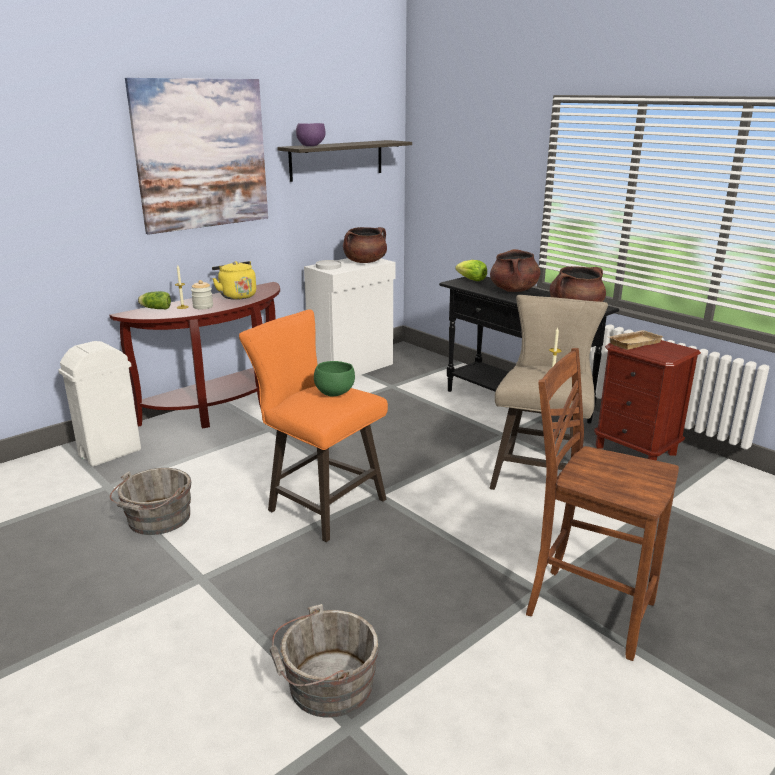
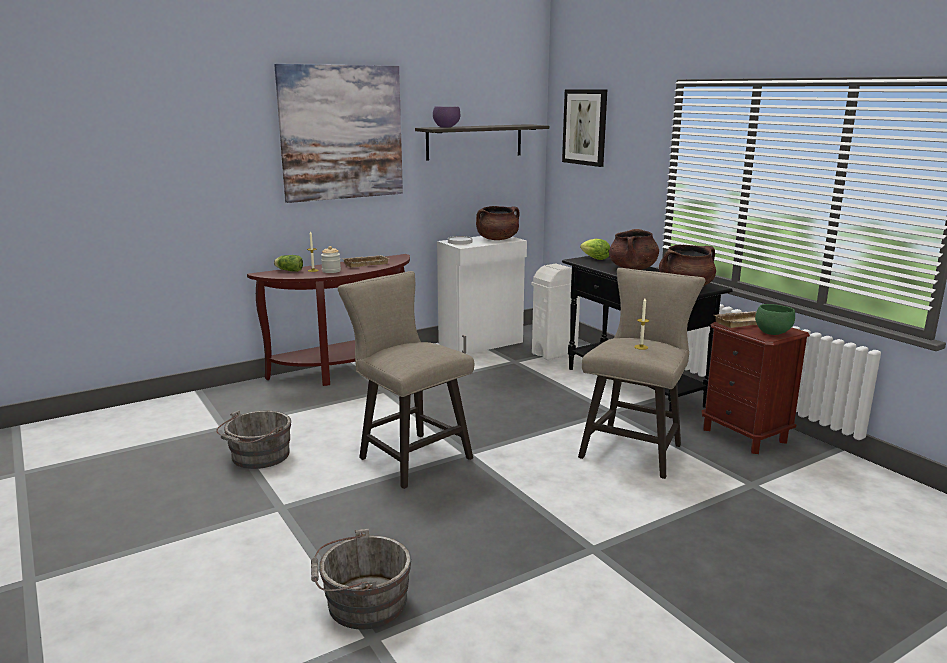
camera: 10 degrees right, 5 degrees down
white trash can [58,341,141,467] -> white trash can moved to [531,264,580,360]
yellow kettle [212,261,256,300] -> beige tray [344,255,389,268]
orange stool [239,309,388,542] -> beige stool [338,271,474,489]
green bowl [314,361,355,396] -> green bowl moved to [755,304,795,335]
brown chair [526,348,679,661] -> none
none -> picture [562,90,607,167]

